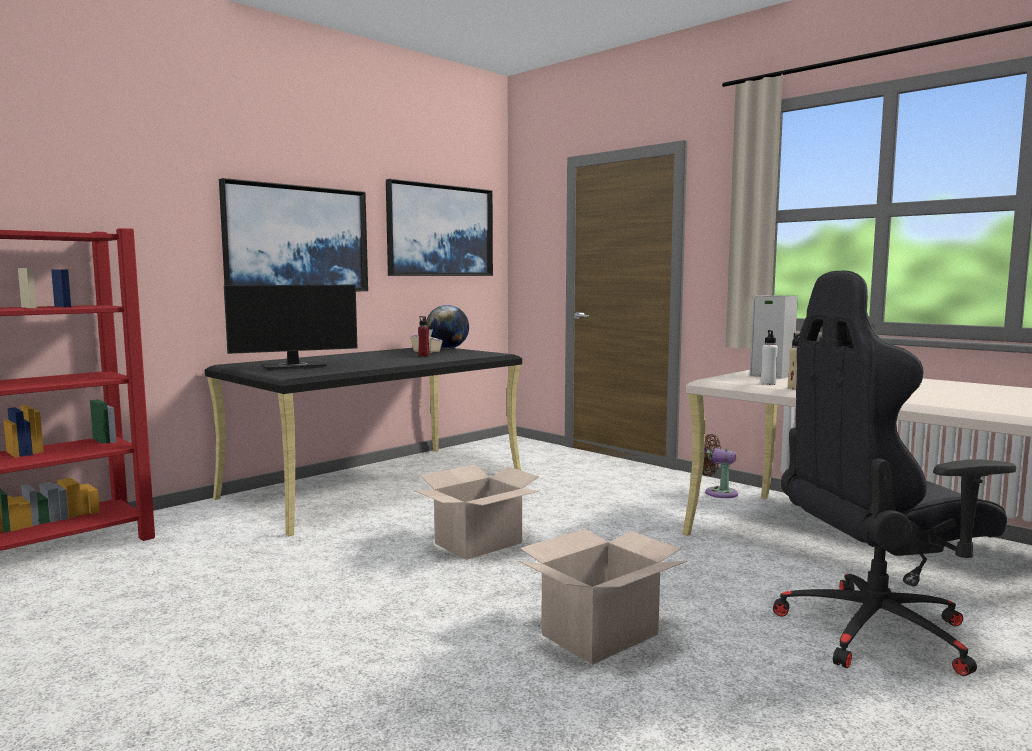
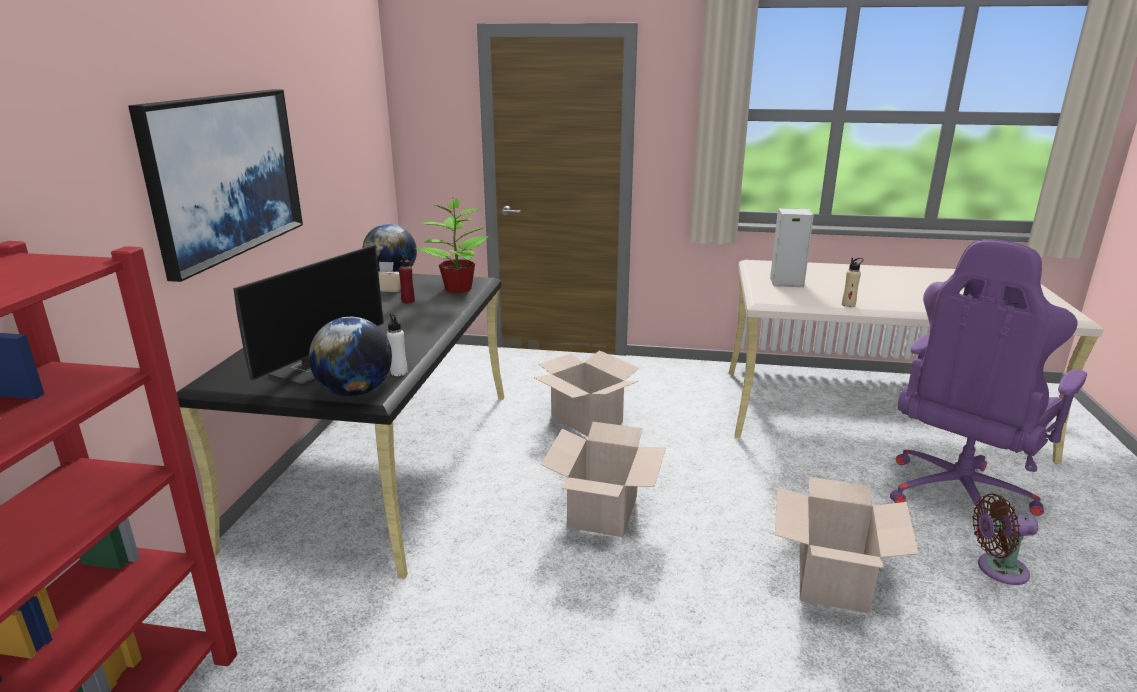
camera: 35 degrees left, 15 degrees up
picture [386,179,493,276] -> none
brown fan [702,434,738,498] -> brown fan moved to [972,494,1038,585]
white bottle [761,330,778,385] -> white bottle moved to [387,313,407,376]
black office chair [773,271,1016,676] -> purple office chair [890,239,1087,538]
none -> globe [309,317,392,396]
none -> potted plant [416,197,489,293]
none -> cardboard box [534,350,639,437]

